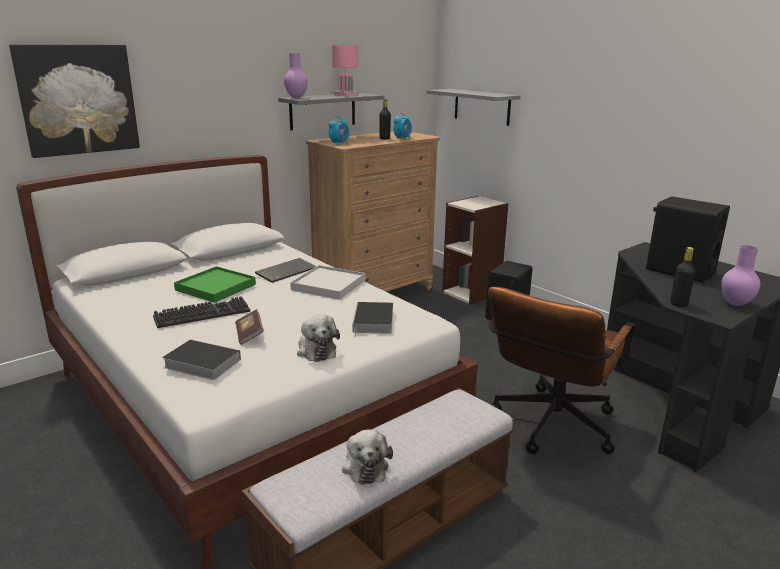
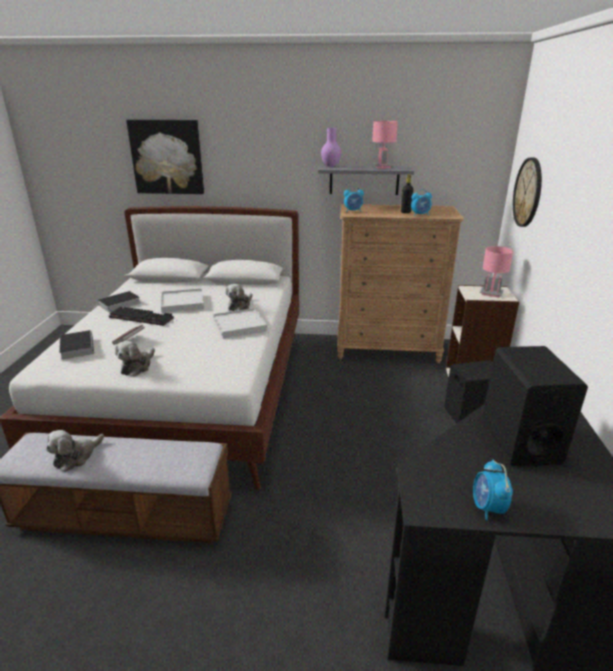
camera: 45 degrees right, 5 degrees up
green tray [174,266,256,303] -> white tray [161,288,204,313]
keyboard [255,258,316,283] -> plush toy [226,284,253,311]
book [352,302,393,337] -> book moved to [94,291,140,312]
grey shelf [426,89,520,126] -> wall clock [513,157,542,227]
brown office chair [488,287,635,454] -> none
black bottle [670,247,696,307] -> none
purple vase [721,245,760,306] -> alarm clock [473,460,513,520]
none -> pink table lamp [480,246,513,298]

